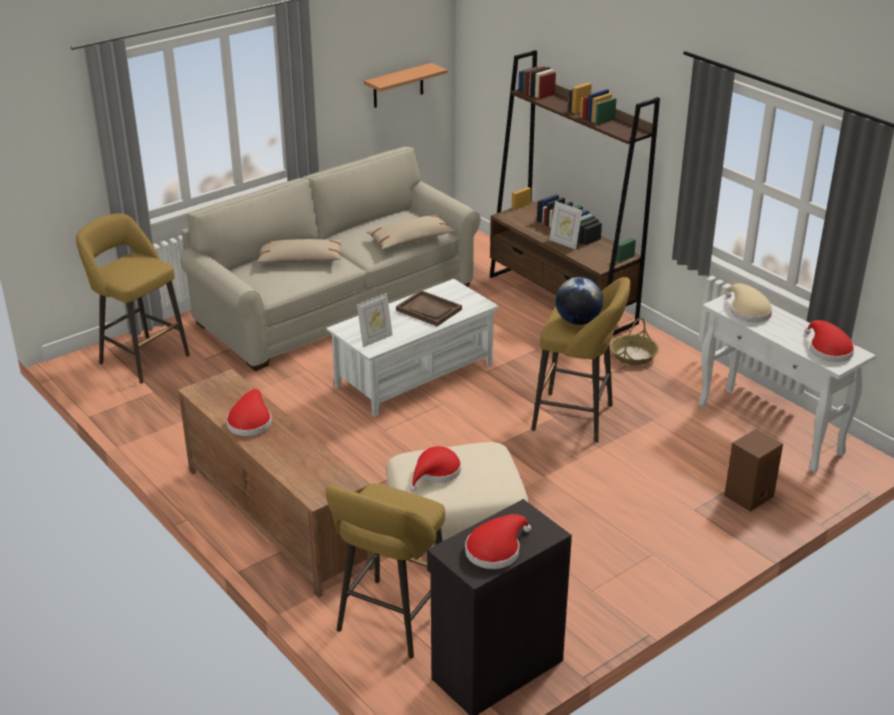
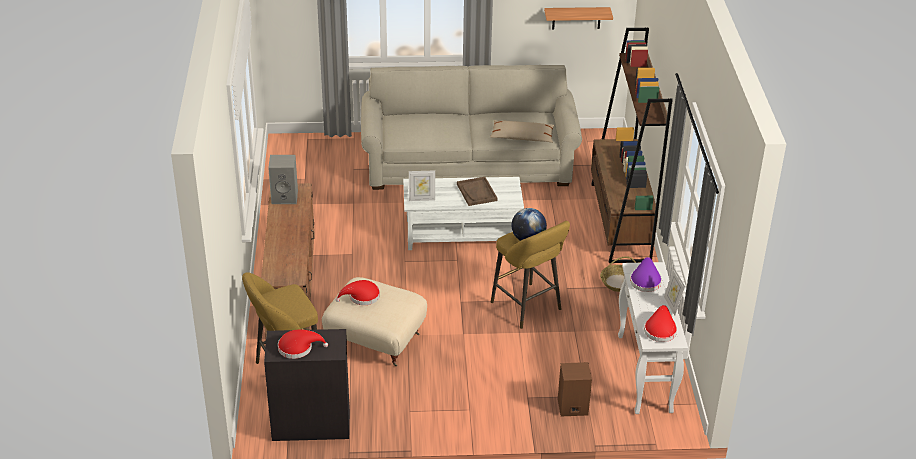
camera: 35 degrees right, 5 degrees up
yellow stool [76,213,190,384] -> none
red hat [226,389,272,436] -> none
beige pillow [257,239,343,263] -> none
picture frame [549,201,582,250] -> picture frame moved to [664,268,685,315]
beige hat [726,283,772,322] -> purple hat [630,257,662,292]
none -> grey speaker [268,155,298,204]

